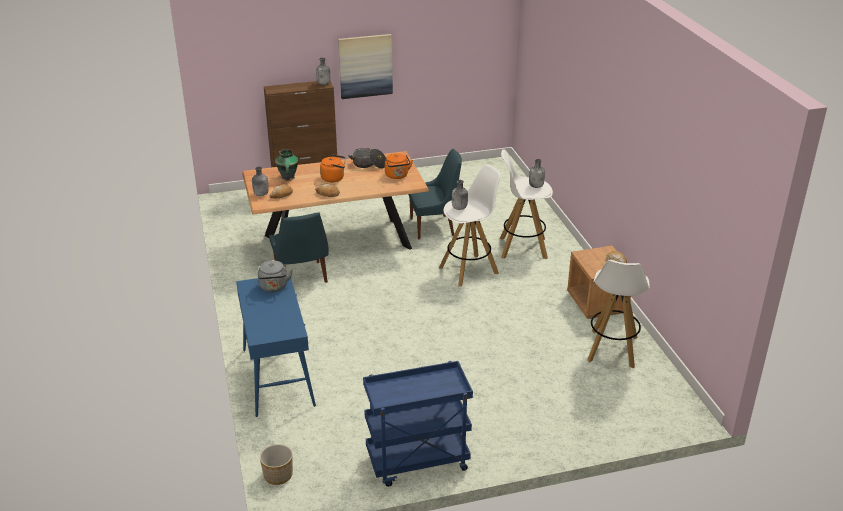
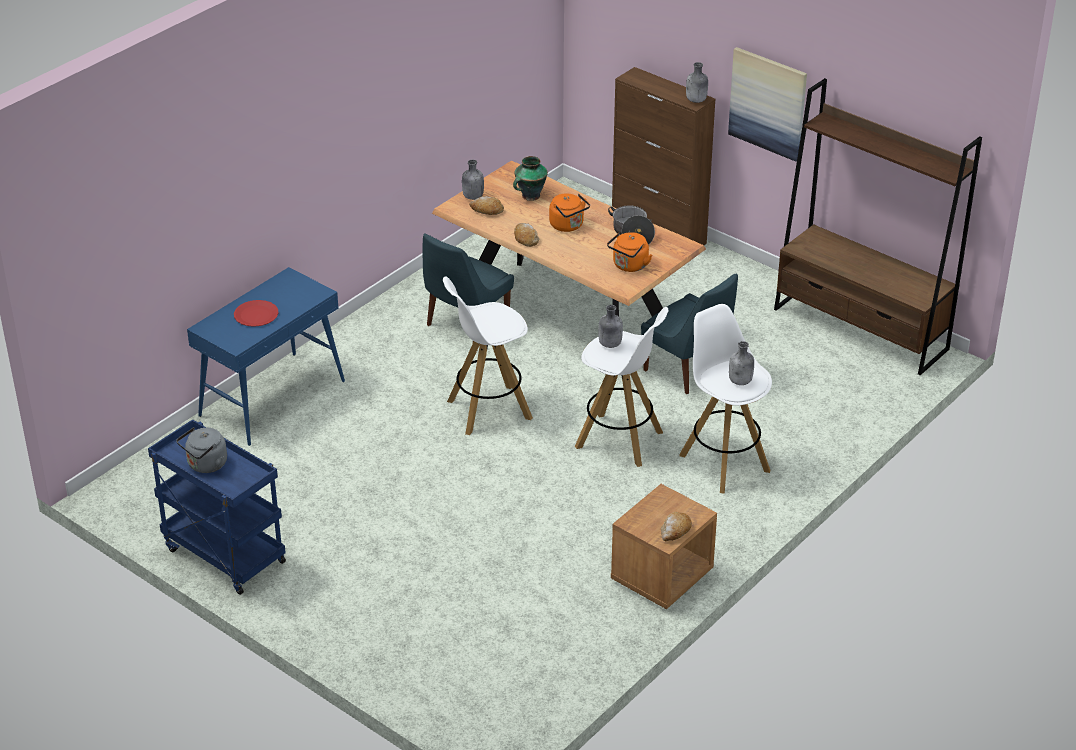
camera: 55 degrees right, 5 degrees up
grey kettle [258,260,293,292] -> grey kettle moved to [176,427,227,473]
planter [260,444,293,485] -> none
white stool [587,260,650,368] -> white stool moved to [443,276,533,435]
none -> red plate [234,300,279,327]
none -> brown bookcase [774,78,982,375]

